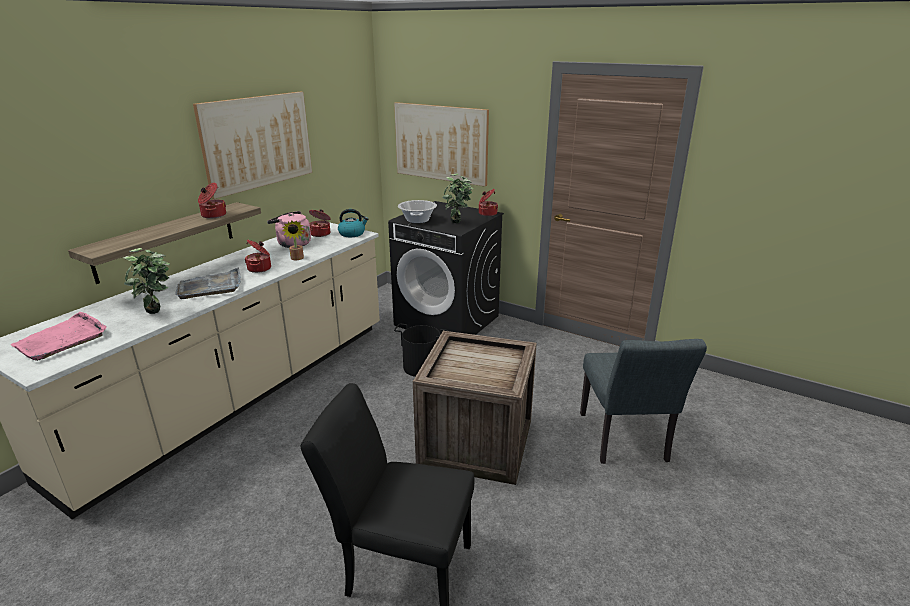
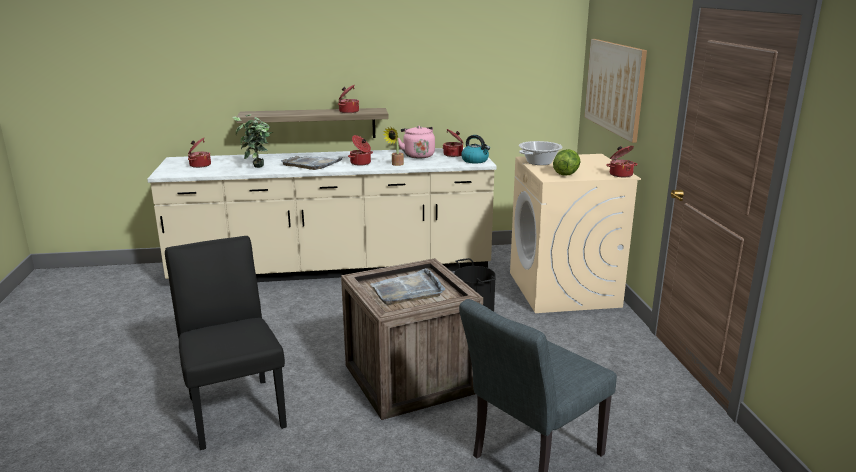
camera: 50 degrees right, 5 degrees down
pink tray [10,312,107,361] -> cooking pot [188,138,211,168]
picture [193,92,312,199] -> none
black washing machine [388,201,504,335] -> beige washing machine [510,154,641,313]
potted plant [442,174,473,223] -> lettuce [553,149,580,176]
none -> grey tray [370,268,445,305]

